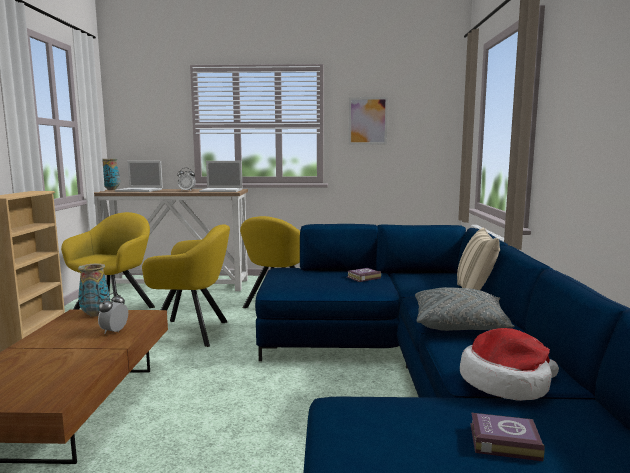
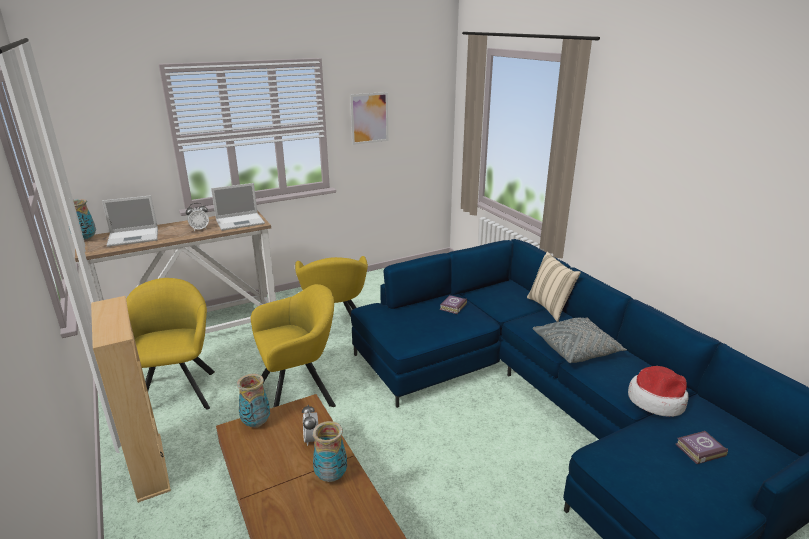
camera: 30 degrees left, 15 degrees up
none -> vase [313,421,347,482]

